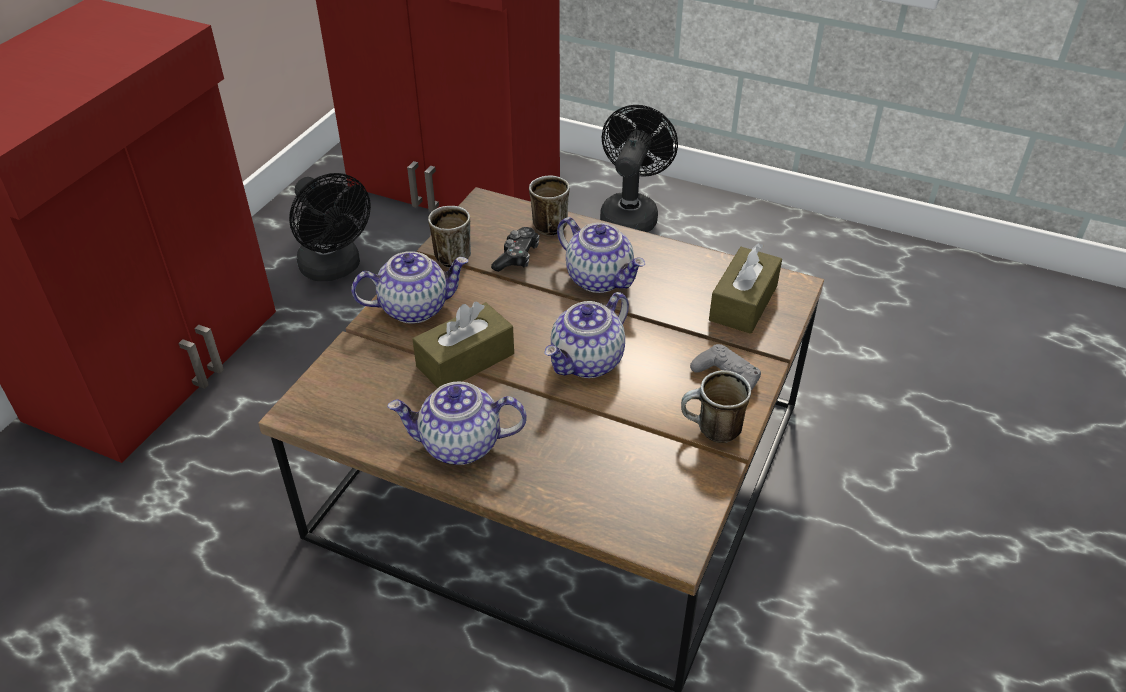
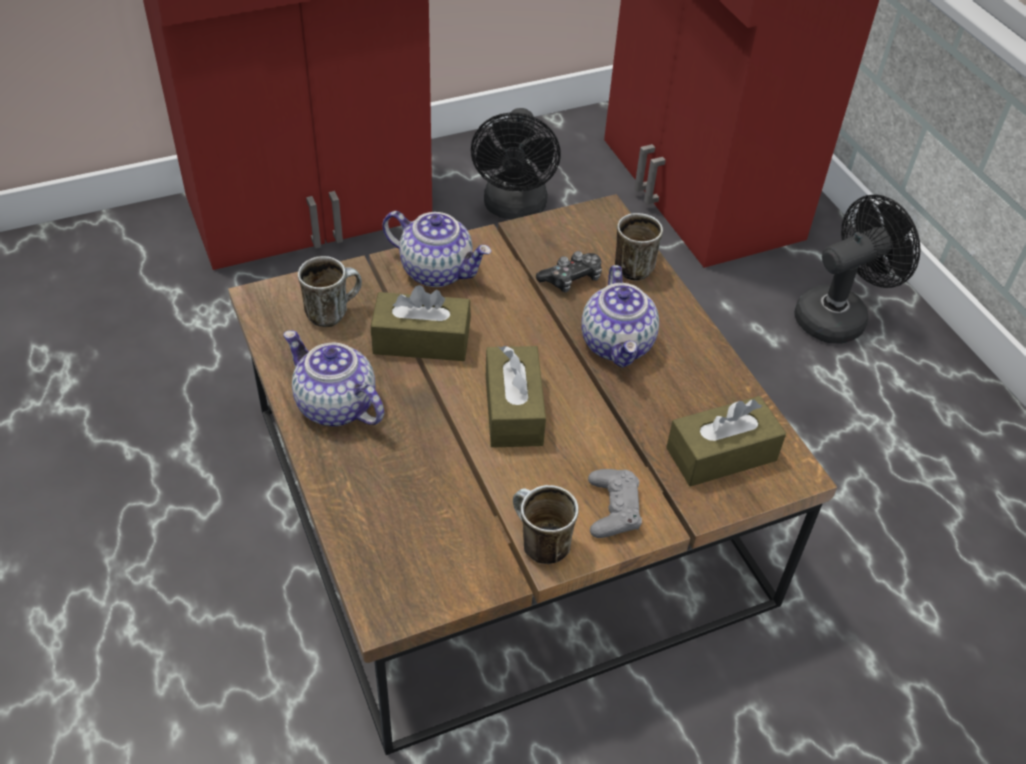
camera: 40 degrees right, 5 degrees up
mug [428,206,471,268] -> mug moved to [298,256,362,327]
teapot [544,292,629,378] -> brown tissue box [486,346,546,448]

